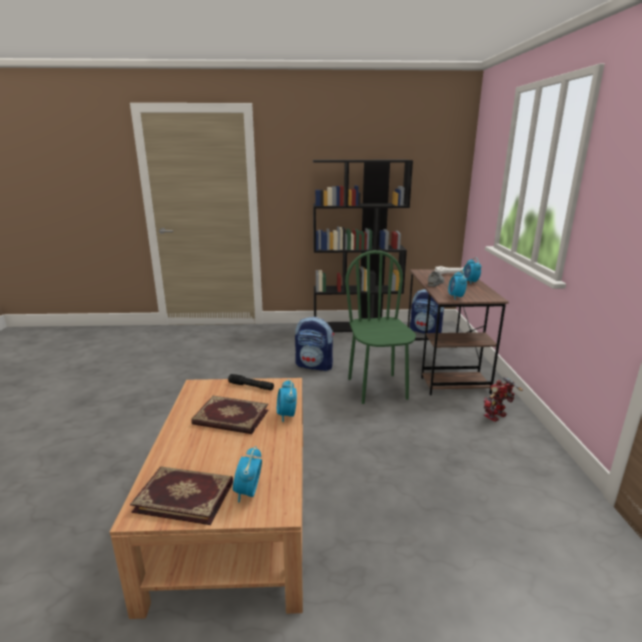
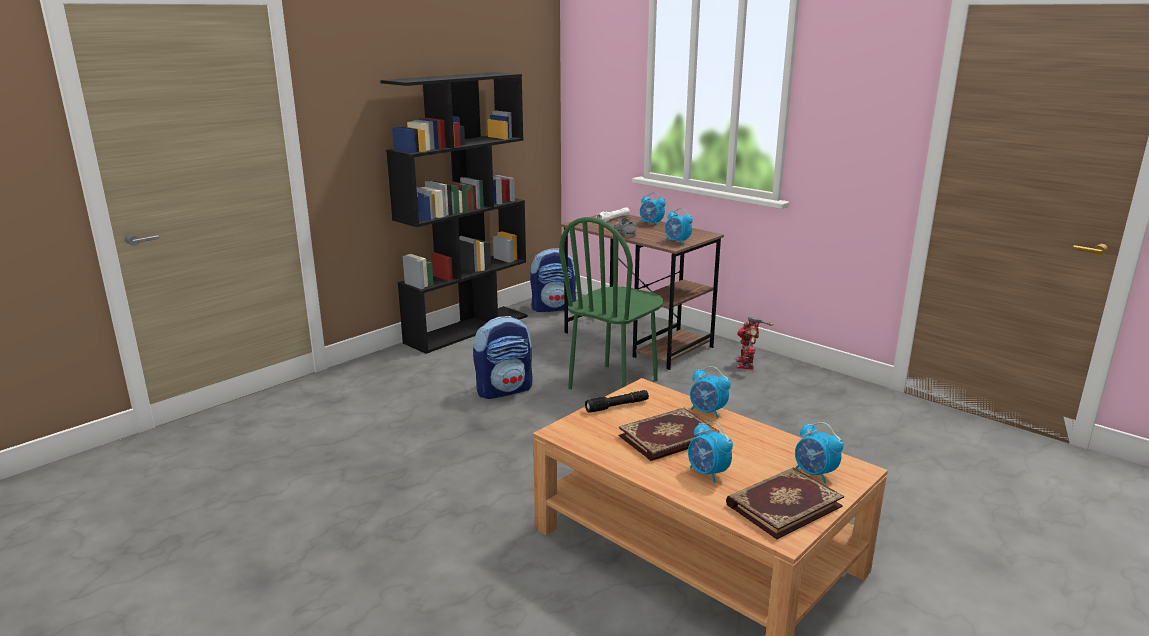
camera: 45 degrees left, 0 degrees up
green chair [345,250,416,404] -> green chair turned 90 degrees counterclockwise [559,217,664,389]
none -> alarm clock [688,422,733,483]

